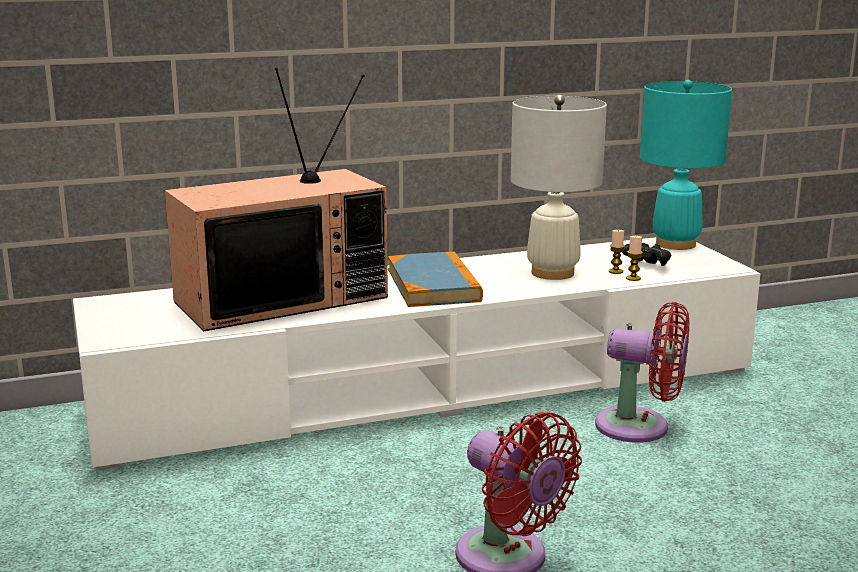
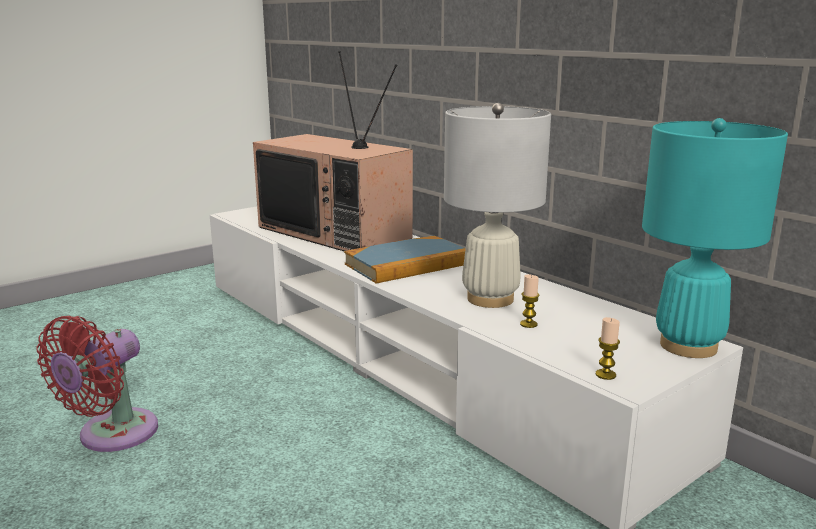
camera: 70 degrees right, 0 degrees up
red fan [595,302,689,443] -> none
black game controller [622,243,671,266] -> none
candle [626,236,643,281] -> candle moved to [596,317,620,380]

